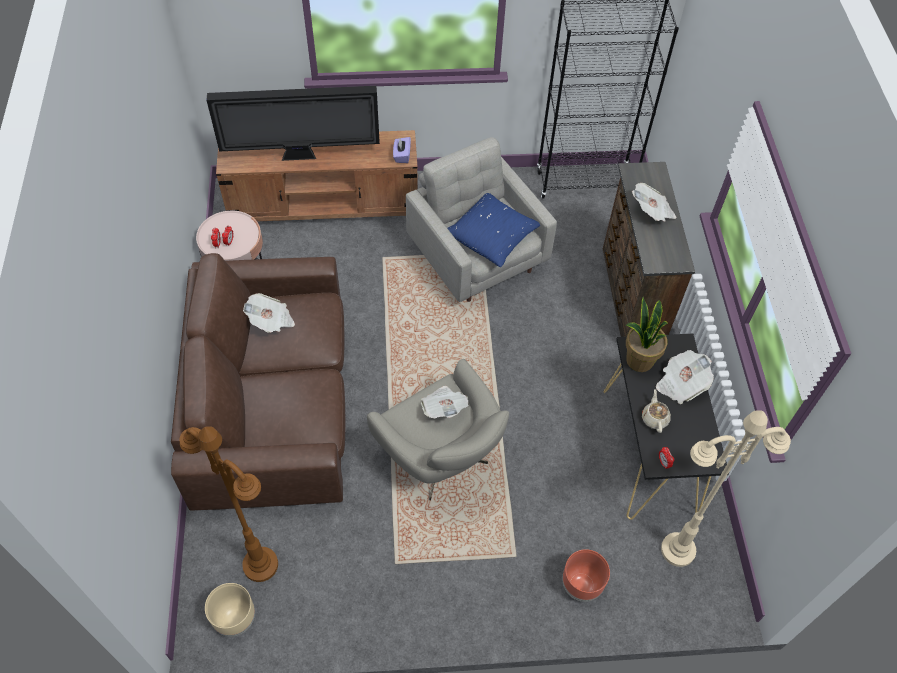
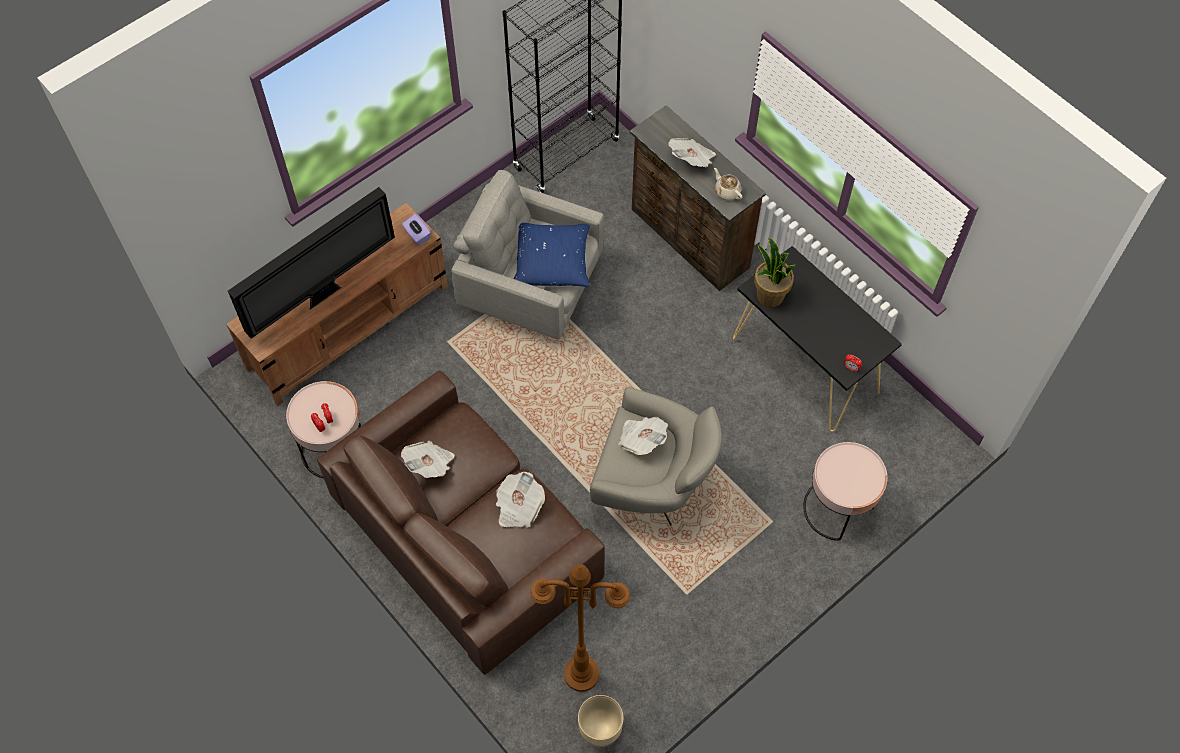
camera: 35 degrees left, 5 degrees up
brown planter [562,549,610,602] -> pink side table [803,442,887,541]
beige teapot [642,389,671,433] -> beige teapot moved to [714,168,742,200]
newspaper [656,350,714,404] -> newspaper moved to [496,472,545,528]
beige floor lamp [661,410,791,567] -> none

